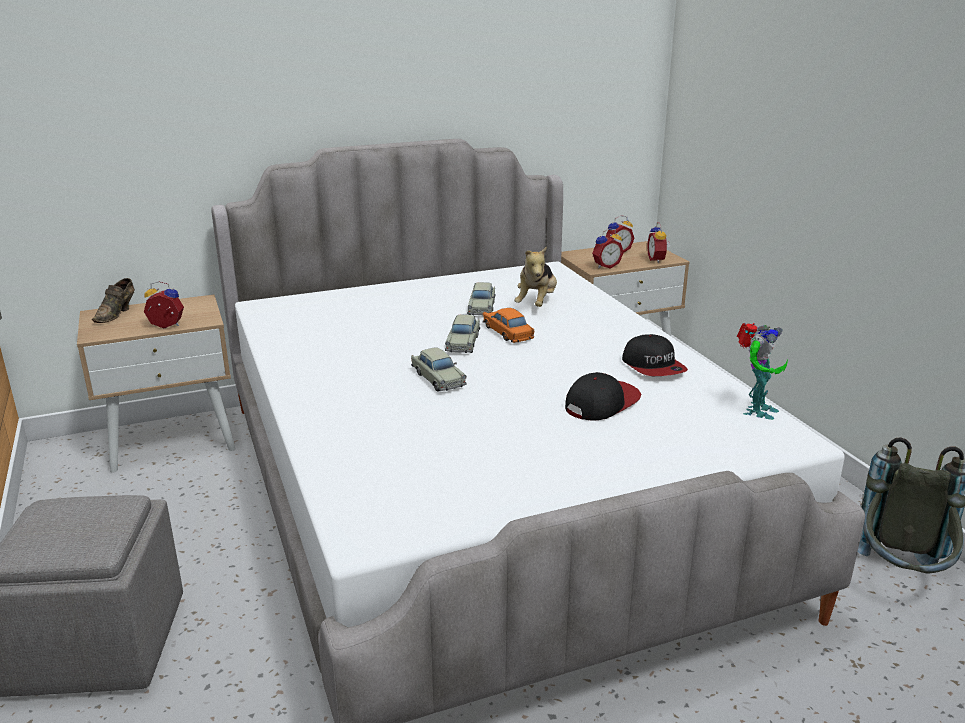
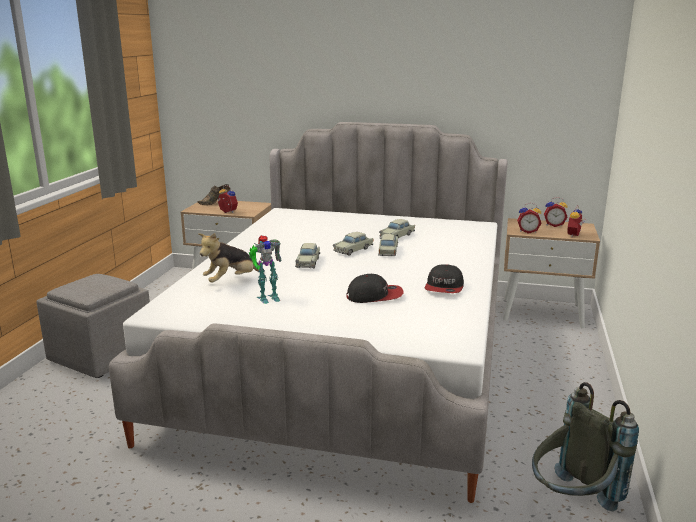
camera: 35 degrees right, 5 degrees down
orange toy car [483,308,534,343] -> beige toy car [378,234,398,256]
plush toy [514,247,557,307] -> plush toy moved to [198,233,265,282]
toy robot [737,323,788,420] -> toy robot moved to [249,235,281,304]

